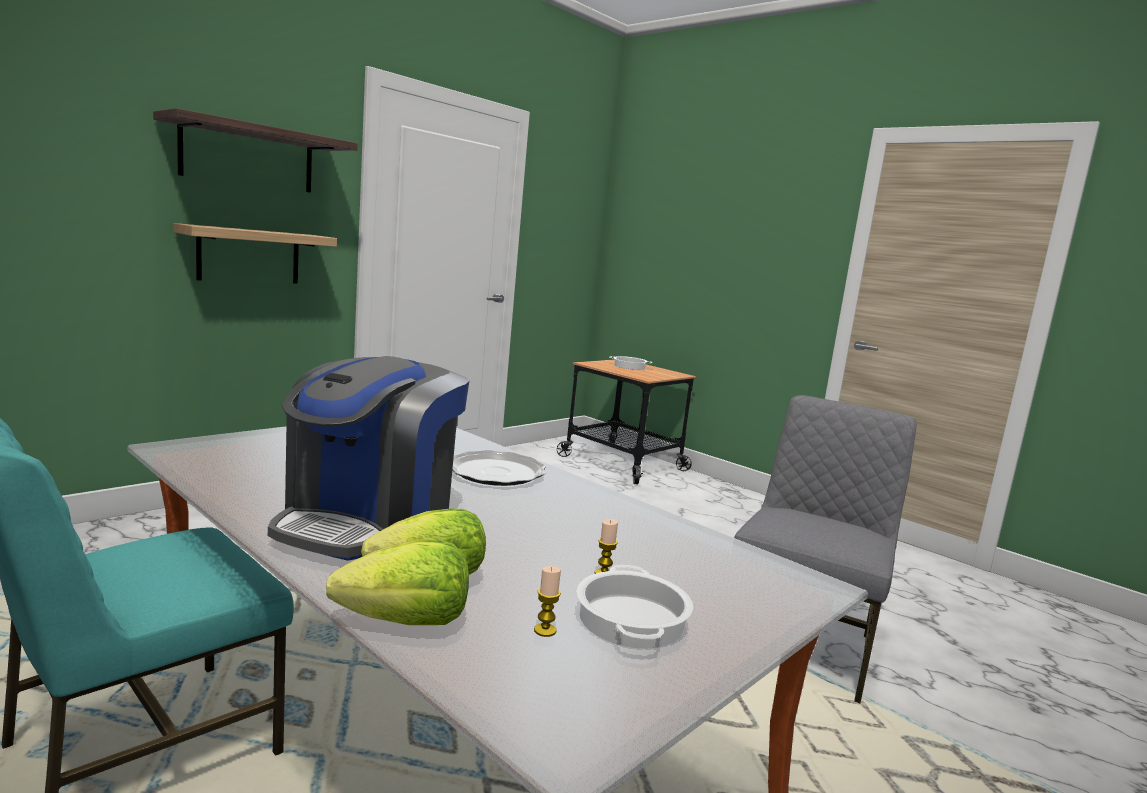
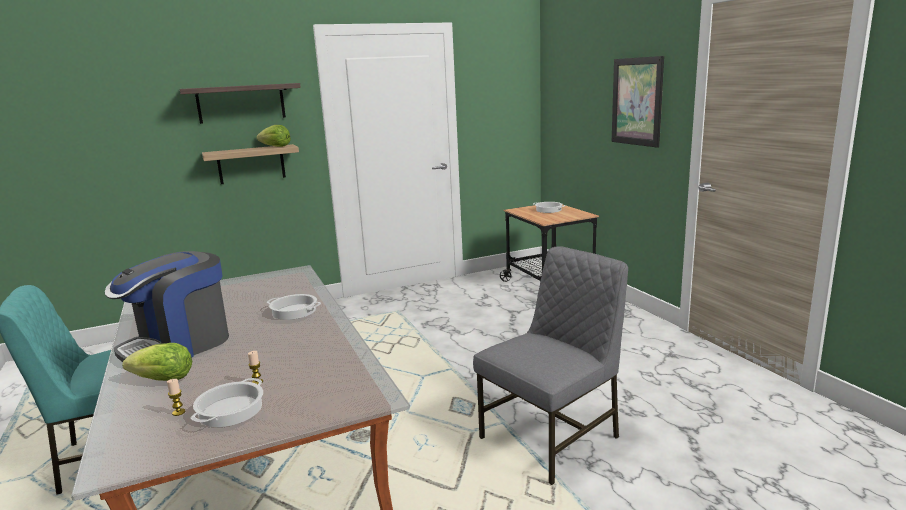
camera: 25 degrees right, 5 degrees up
lettuce [326,540,469,625] -> lettuce moved to [256,125,291,147]
plate [452,450,546,486] -> cooking pot [266,294,321,320]
none -> picture [612,56,664,148]

